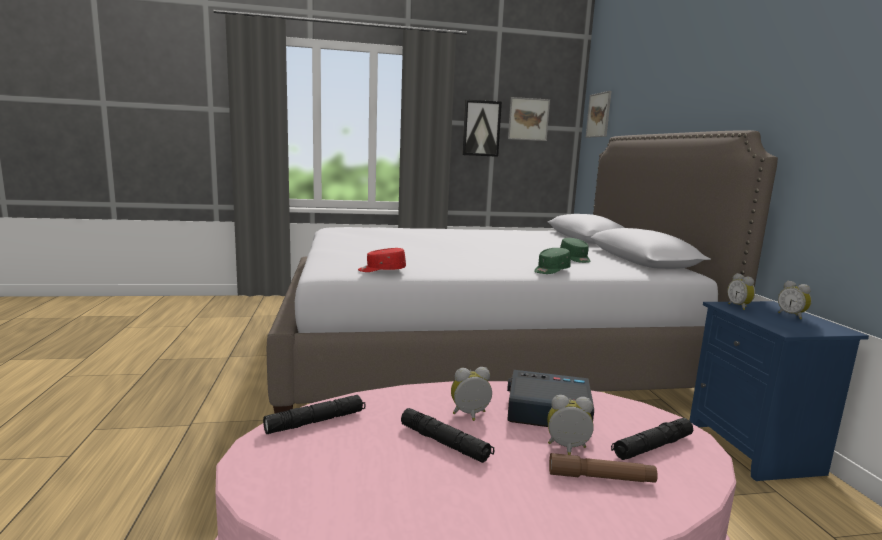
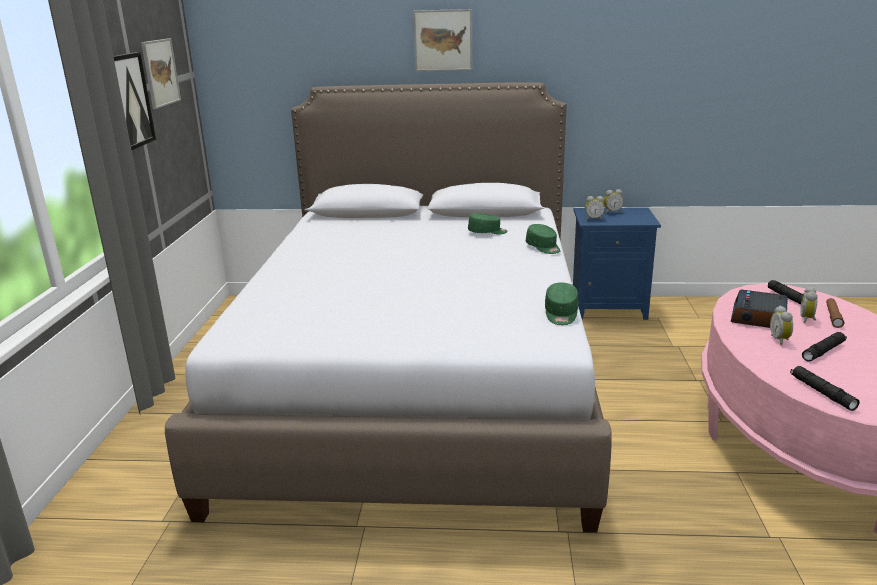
camera: 75 degrees left, 10 degrees up
red cap [358,248,406,272] -> green cap [545,282,578,325]
picture [586,91,612,138] -> picture moved to [413,9,472,72]

